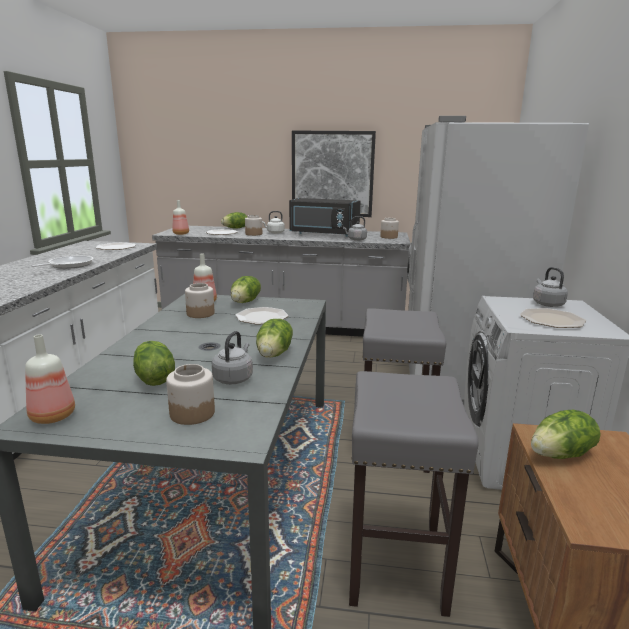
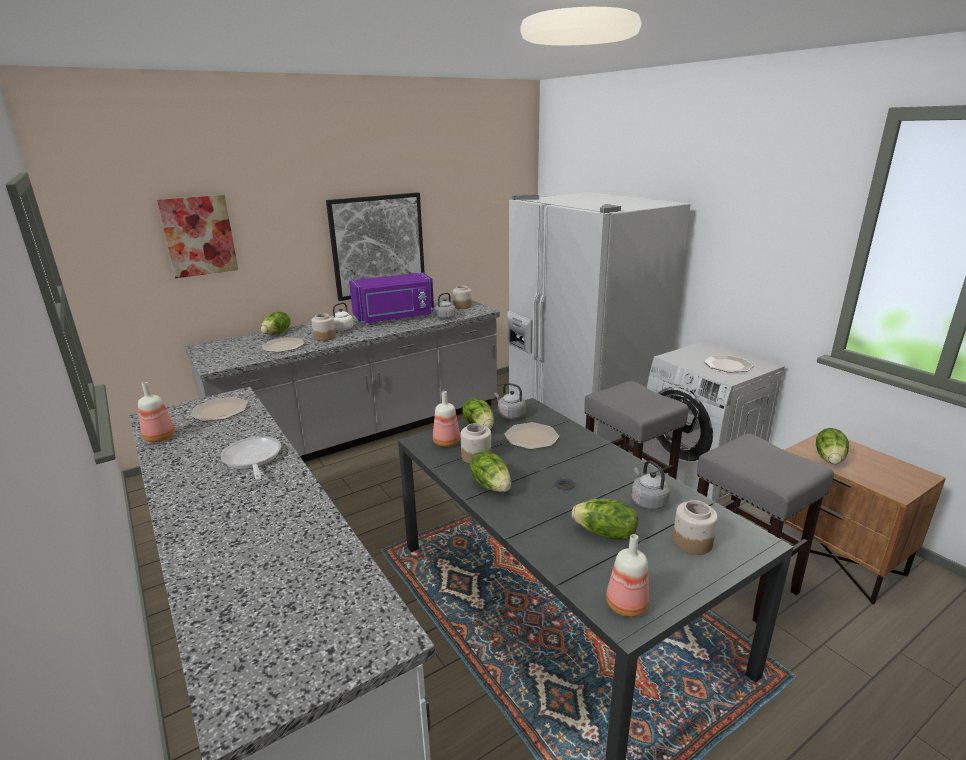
camera: 40 degrees left, 5 degrees up
bottle [172,200,189,235] -> bottle moved to [138,382,175,442]
lettuce [256,319,293,358] -> lettuce moved to [470,451,511,492]
black microwave [289,198,361,237] -> purple microwave [349,272,434,324]
grey kettle [533,267,568,307] -> grey kettle moved to [494,383,526,419]
none -> picture [157,195,238,278]

